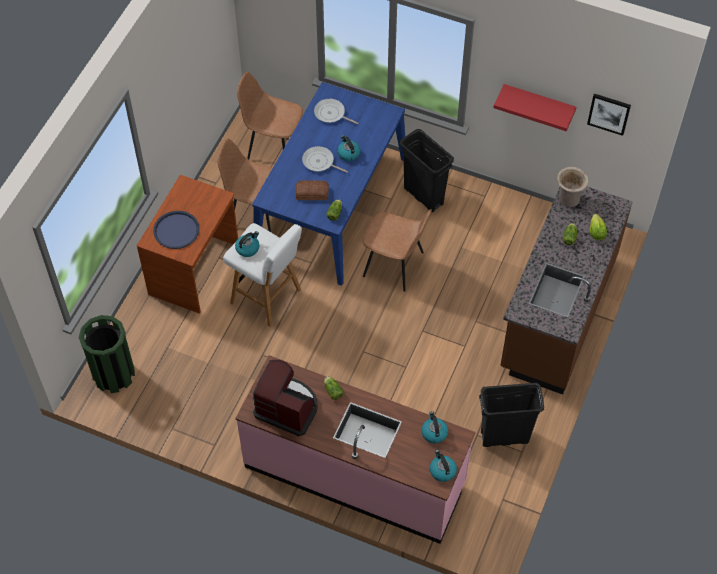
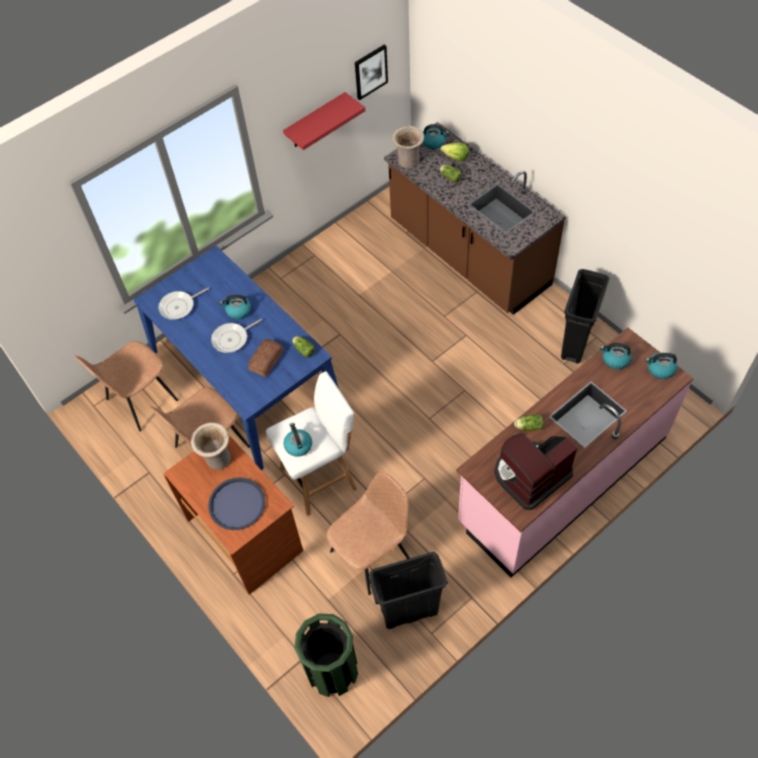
camera: 60 degrees left, 0 degrees up
brown chair [362,209,432,292] -> brown chair moved to [326,471,410,595]
black trash can [400,129,454,212] -> black trash can moved to [369,552,448,629]
none -> beige vase [191,422,231,470]
none -> kettle [423,124,449,149]

